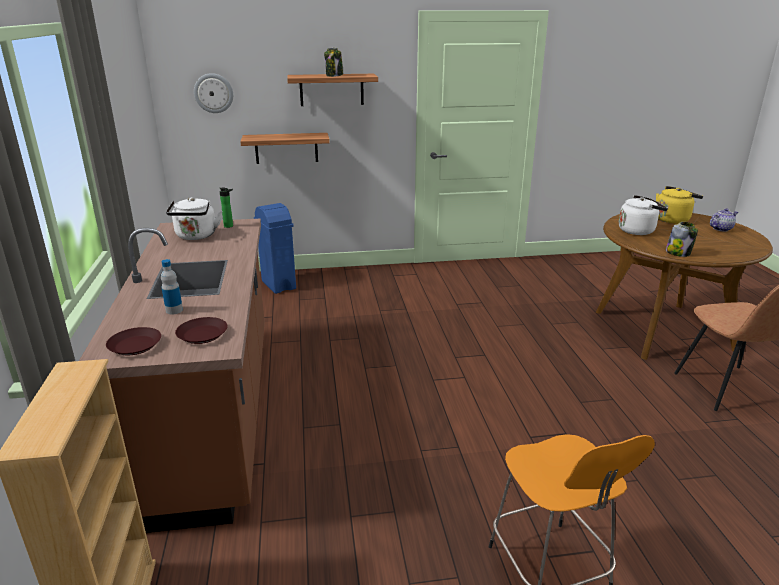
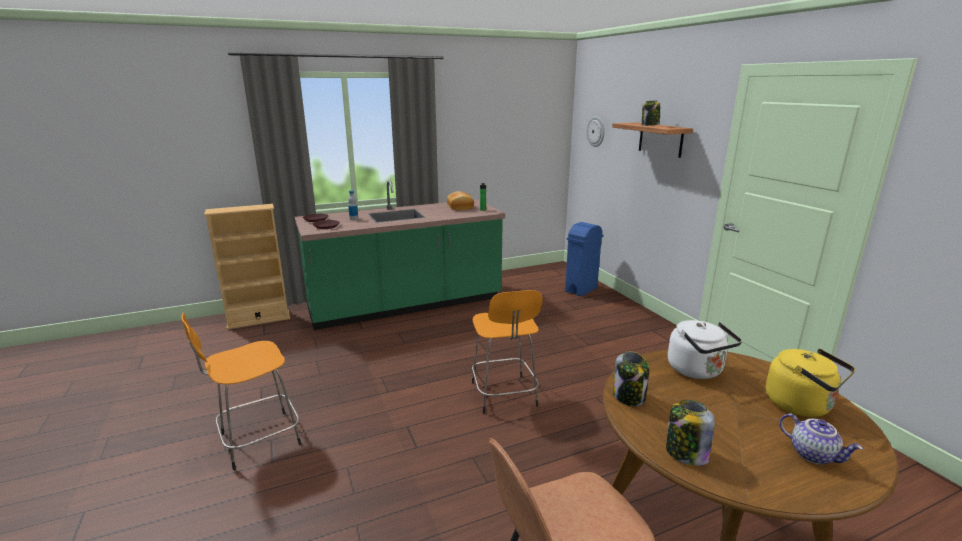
camera: 75 degrees right, 5 degrees down
brown counter [79,219,265,533] -> green counter [295,180,505,330]
white kettle [166,197,222,240] -> bread [447,191,474,211]
shelf [240,133,330,164] -> none
none -> orange stool [472,290,543,414]
none -> jar [666,400,715,466]

